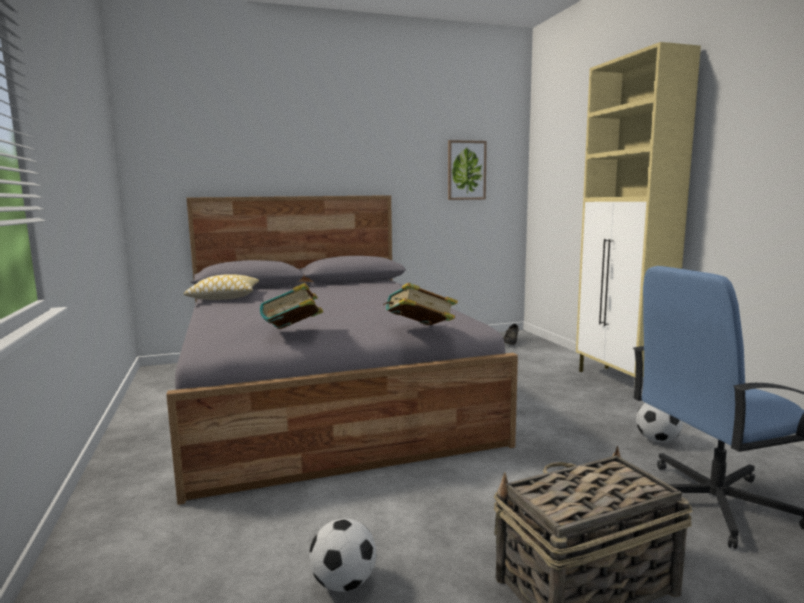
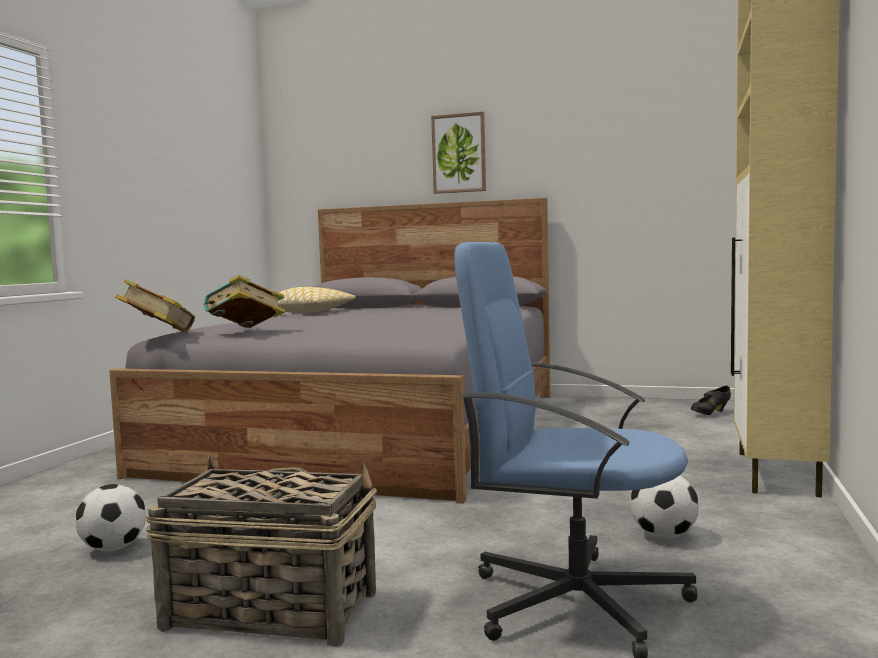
camera: 35 degrees right, 5 degrees down
book [383,282,458,325] -> book moved to [115,279,195,332]
picture [448,140,487,200] -> picture moved to [431,112,486,194]

